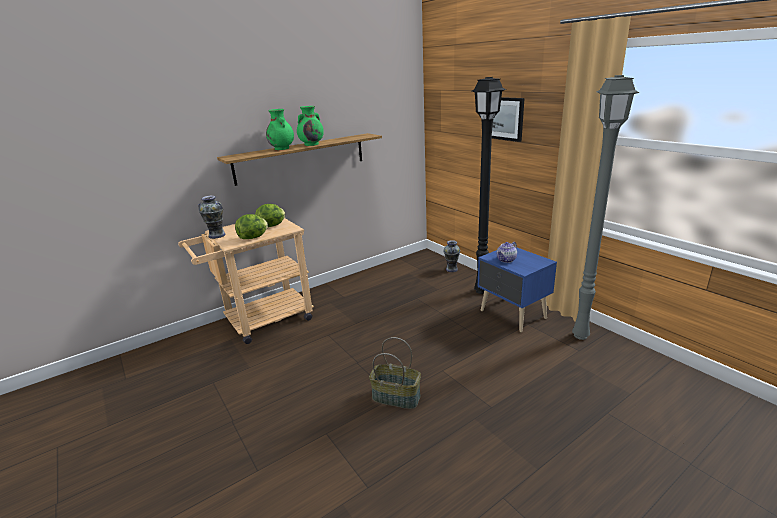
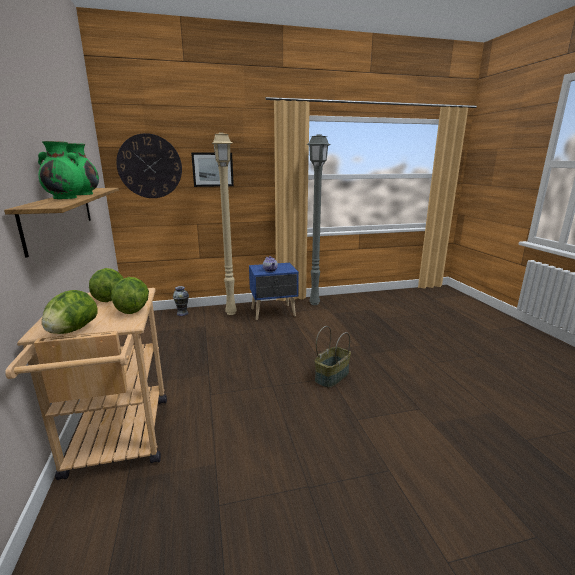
camera: 70 degrees left, 5 degrees down
vase [198,196,226,239] -> lettuce [42,290,97,334]
black floor lamp [472,77,506,294] -> beige floor lamp [211,132,237,315]
none -> wall clock [116,133,182,198]

